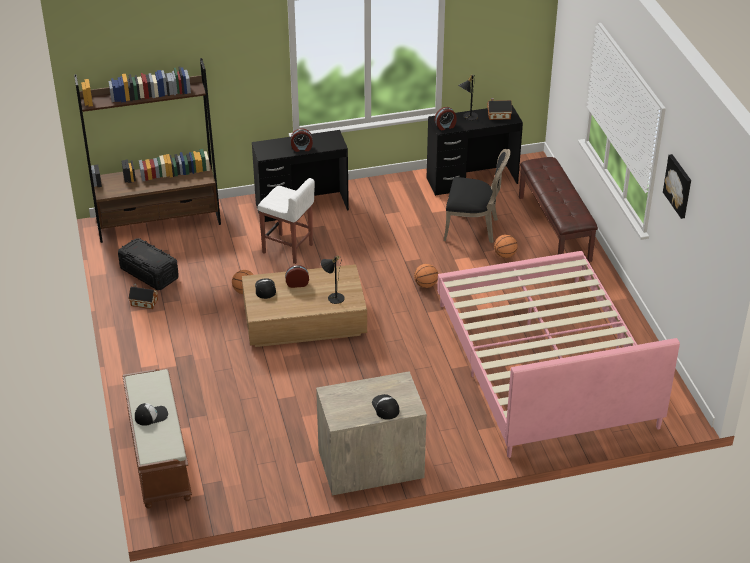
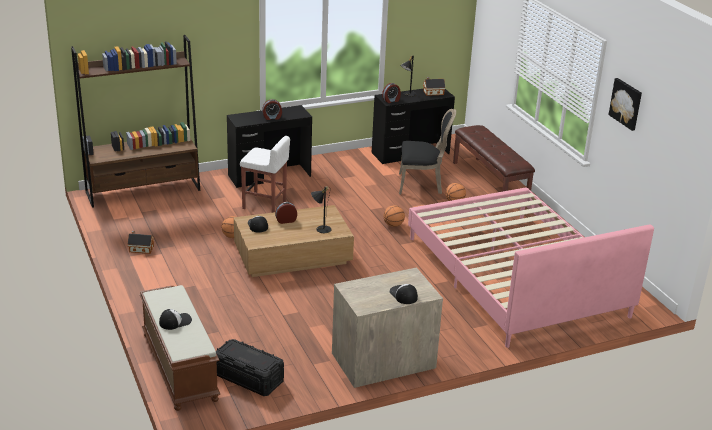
camera: 10 degrees left, 10 degrees down
black storage box [118,238,178,290] -> black storage box moved to [216,339,284,396]

